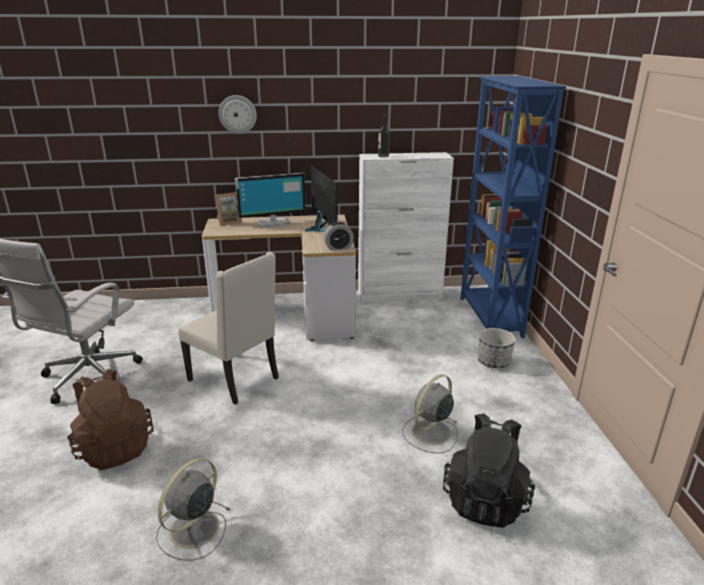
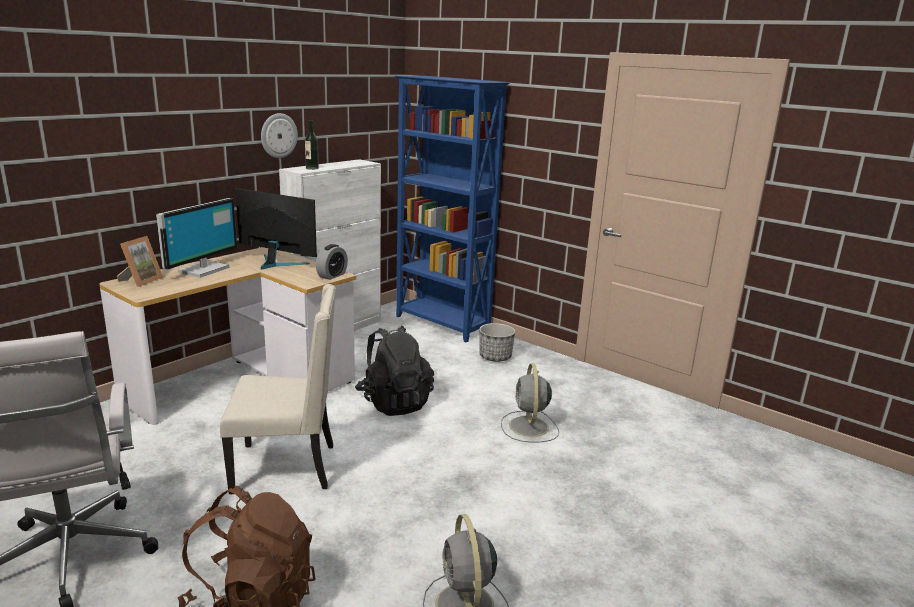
camera: 45 degrees left, 5 degrees down
wall clock [219,95,257,134] -> wall clock moved to [261,113,298,158]
black backpack [443,413,535,528] -> black backpack moved to [355,326,434,416]

